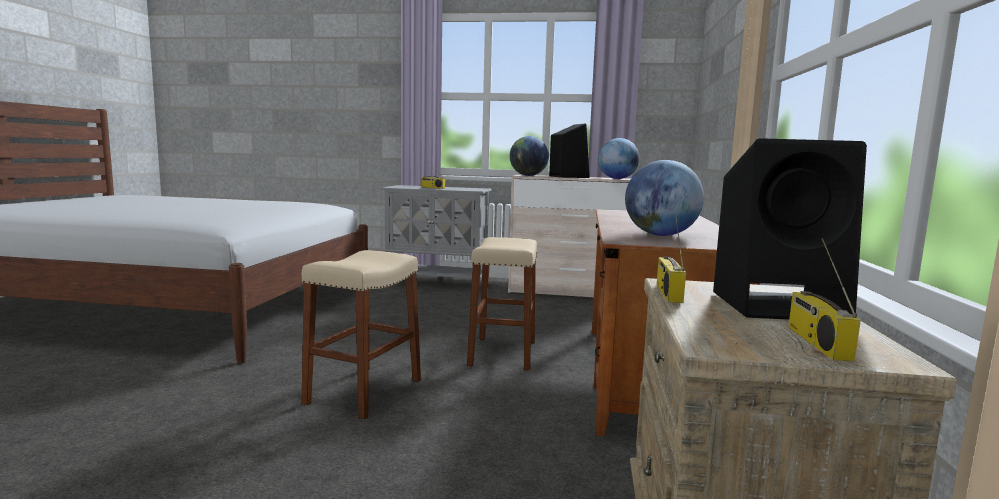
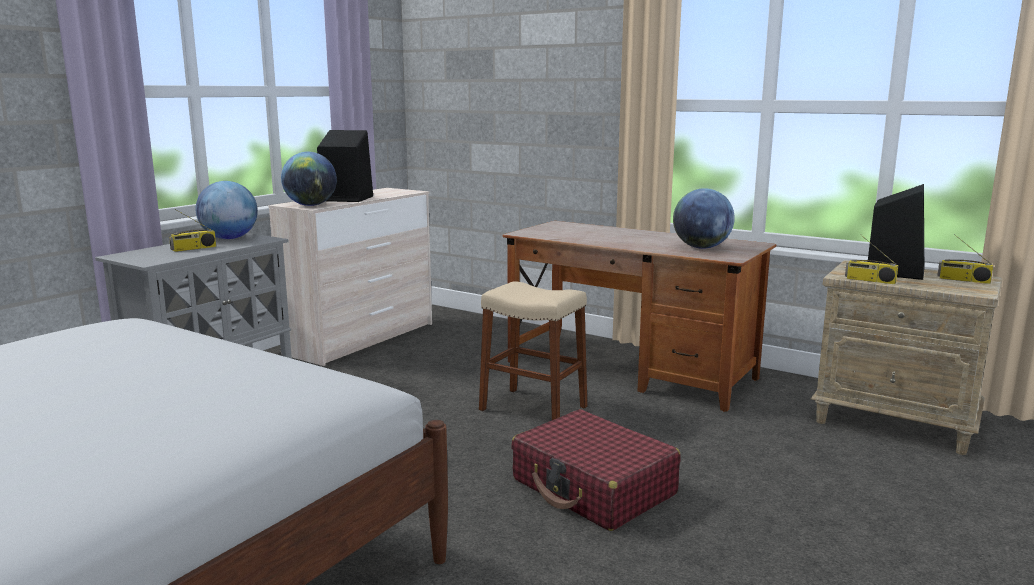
camera: 65 degrees left, 5 degrees up
beige stool [301,250,421,420] -> red suitcase [511,409,680,531]
globe [598,138,639,179] -> globe moved to [196,181,258,239]

